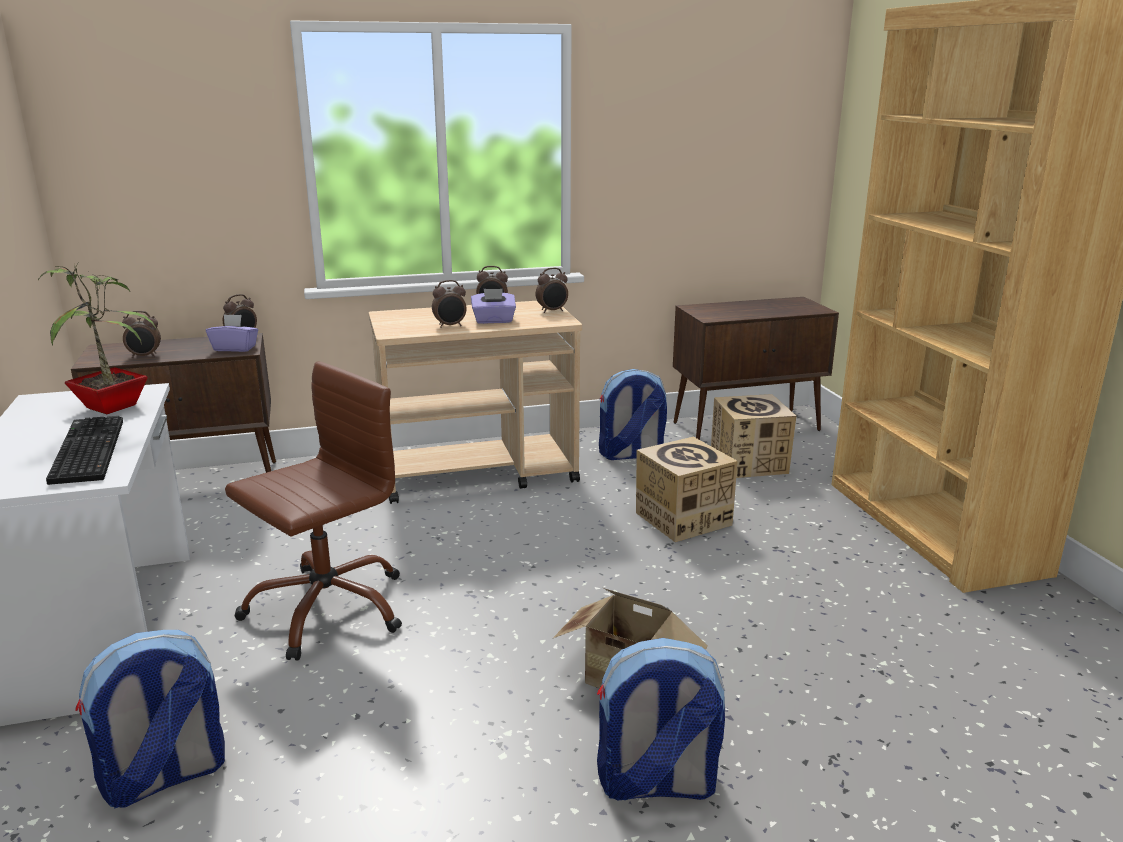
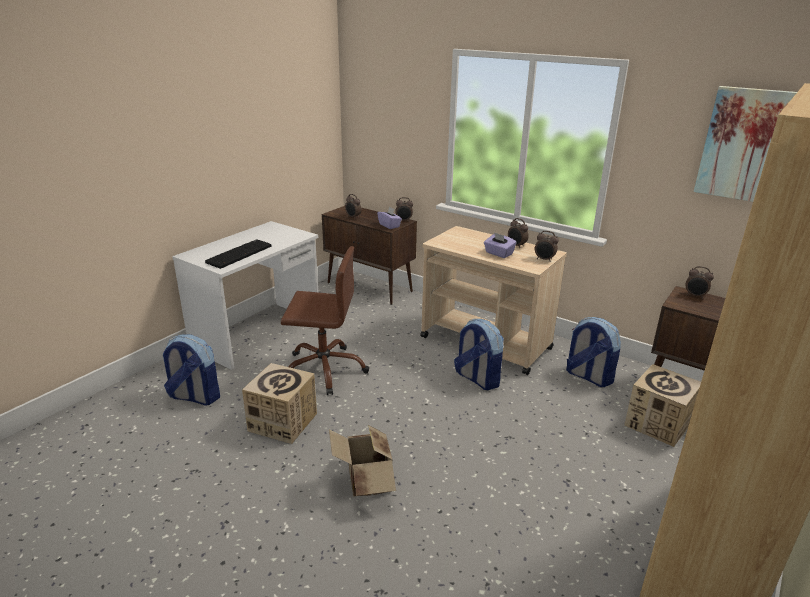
camera: 50 degrees right, 5 degrees up
potted plant [38,262,159,414] -> none
alarm clock [432,280,467,328] -> alarm clock moved to [686,266,714,299]
backpack [597,638,725,801] -> backpack moved to [454,319,504,390]
cardboard box [636,437,738,542] -> cardboard box moved to [242,363,317,444]
none -> picture [694,86,797,202]

